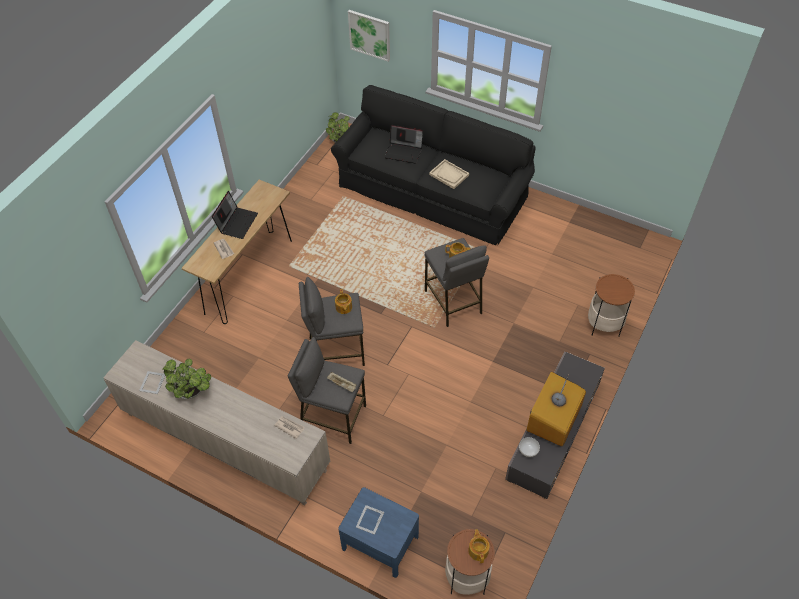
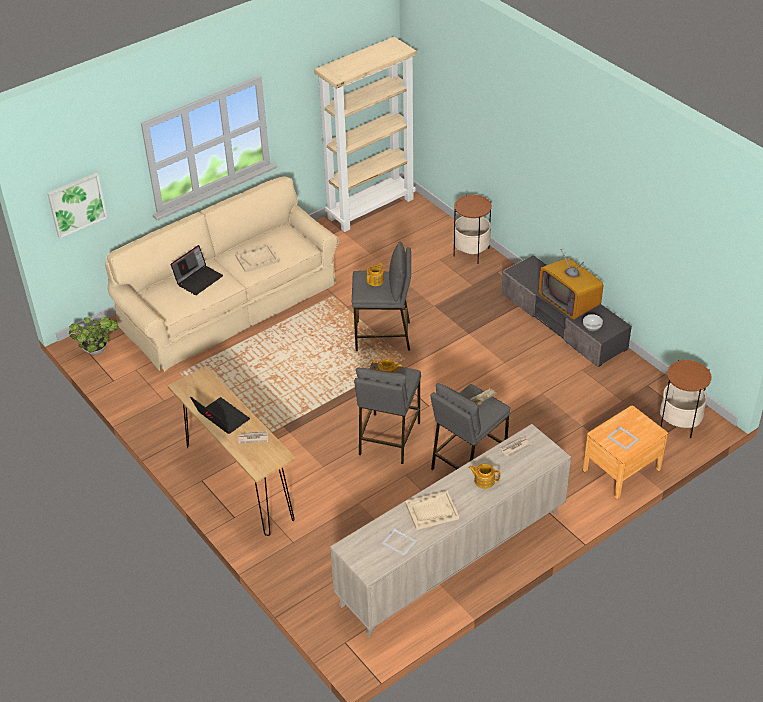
camera: 65 degrees left, 10 degrees down
potted plant [162,359,211,399] -> beige tray [405,491,459,530]
black sofa [331,85,536,245] -> beige sofa [105,176,339,372]
blue nightstand [338,487,419,578] -> brown nightstand [583,406,668,499]
teapot [468,529,490,563] -> teapot moved to [469,464,500,489]
none -> beige bookcase [314,37,417,232]

